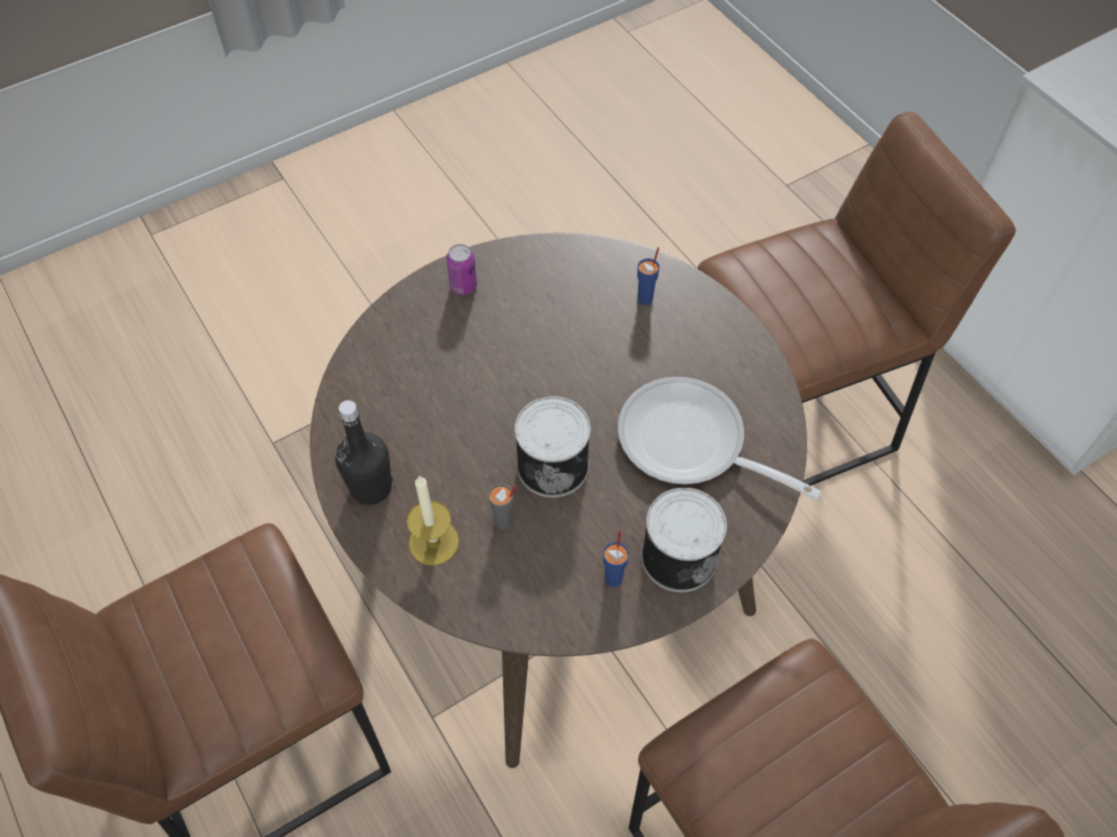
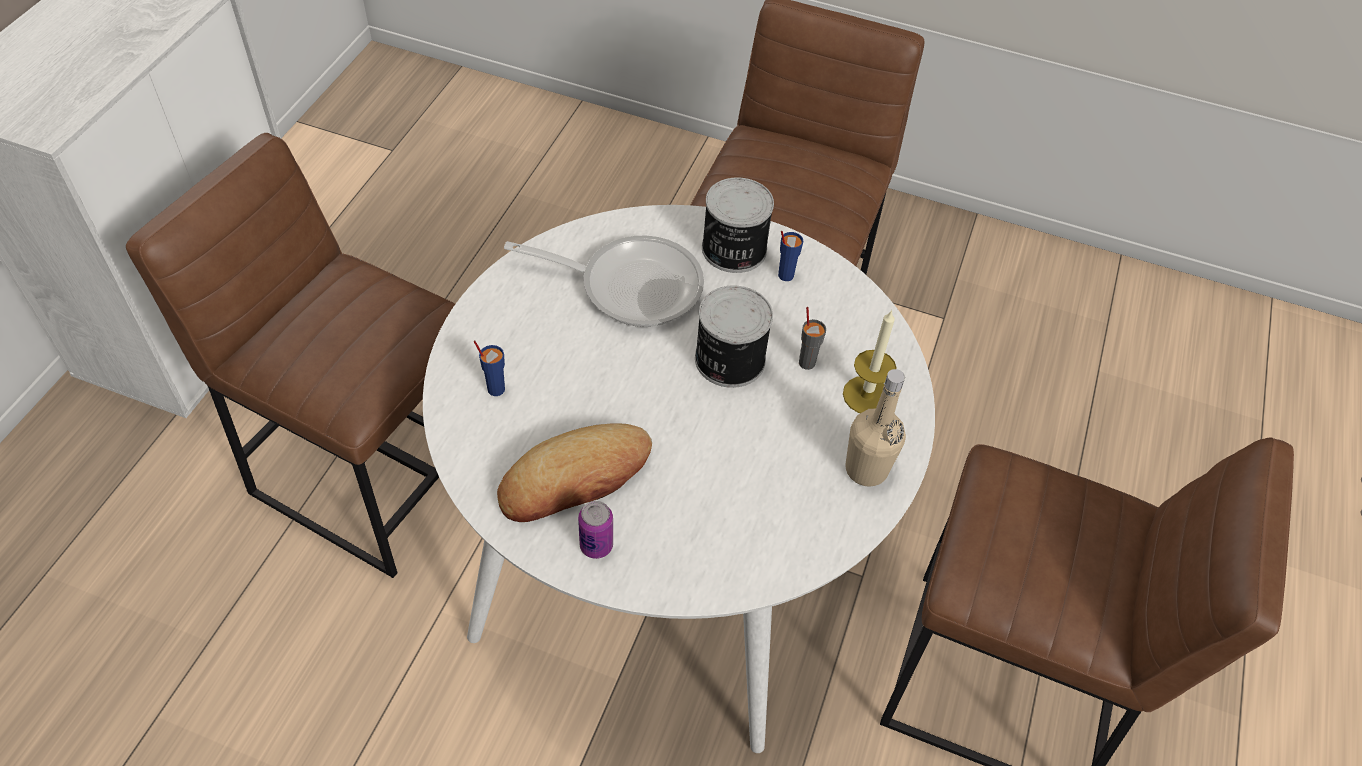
camera: 130 degrees left, 5 degrees down
brown dining table [310,233,807,768] -> white dining table [423,205,935,753]
black bottle [335,400,393,505] -> beige bottle [845,369,906,487]
frying pan [618,377,821,500] -> frying pan turned 75 degrees counterclockwise [504,235,704,327]
none -> bread [497,423,652,522]

